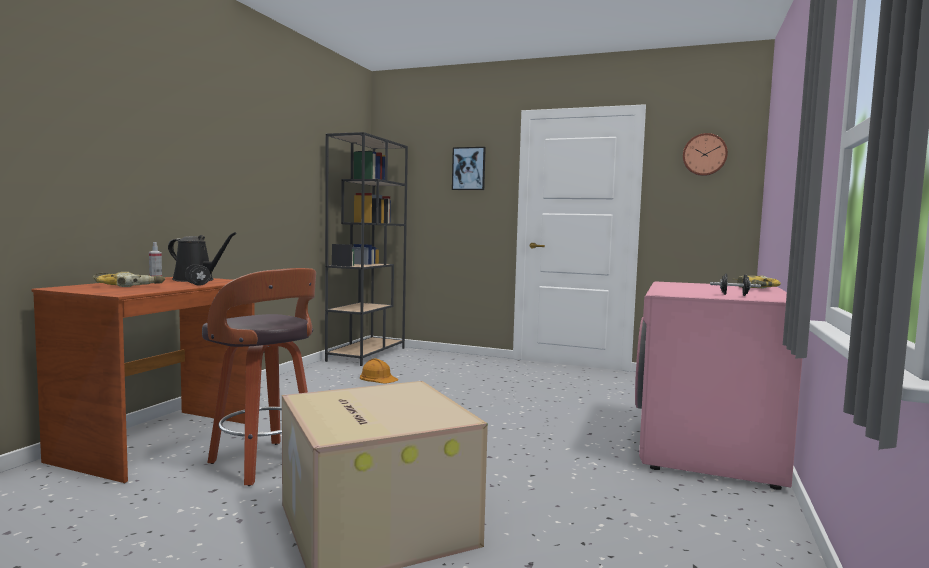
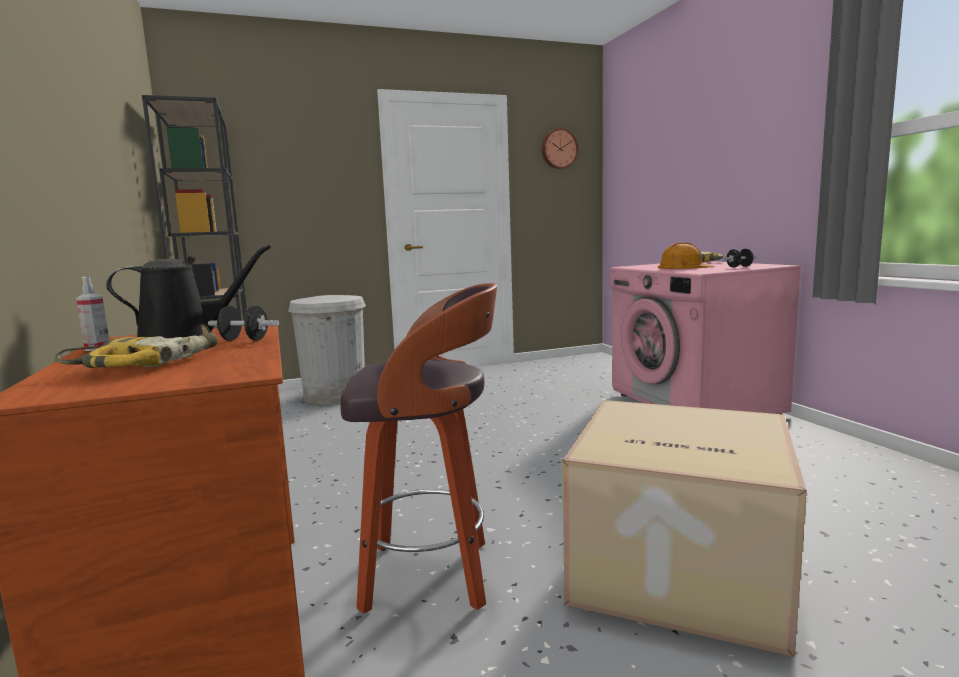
camera: 40 degrees left, 5 degrees up
orange hard hat [360,358,398,383] -> orange hard hat moved to [658,243,715,269]
picture [452,147,486,190] -> none
none -> white trash can [288,295,366,404]

